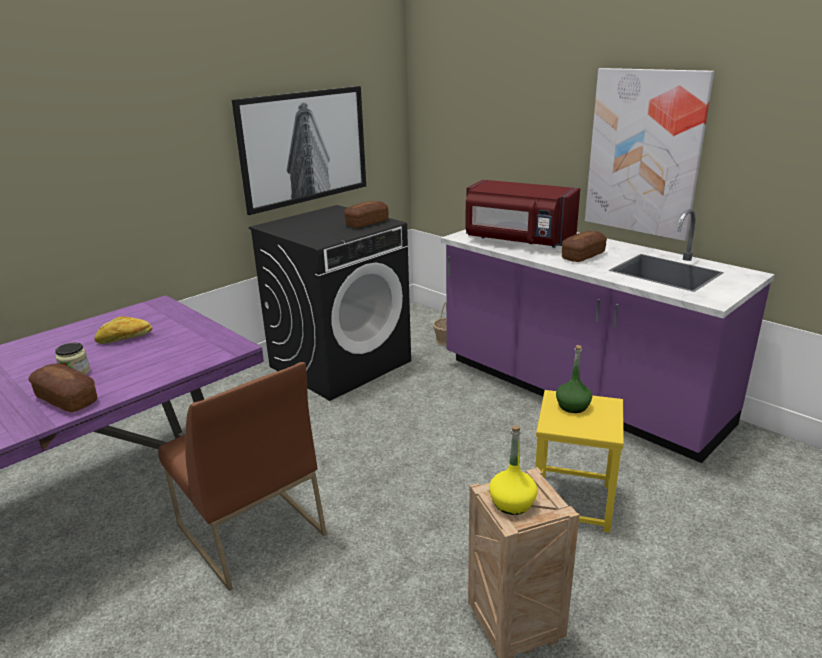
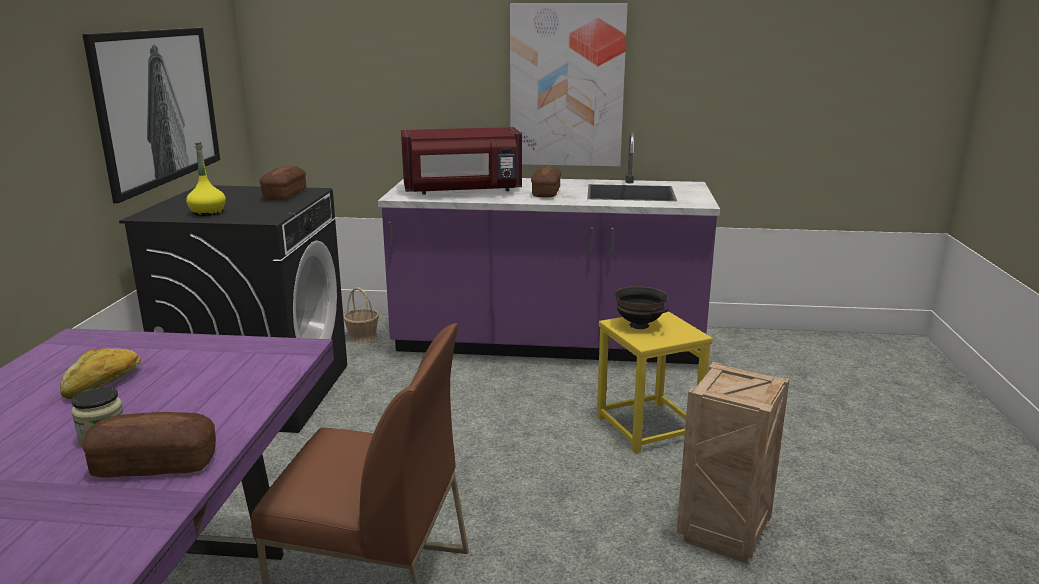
camera: 40 degrees left, 5 degrees down
yellow bottle [489,426,538,515] -> yellow bottle moved to [186,142,226,216]
green bottle [556,345,592,413] -> black bowl [614,286,669,329]

